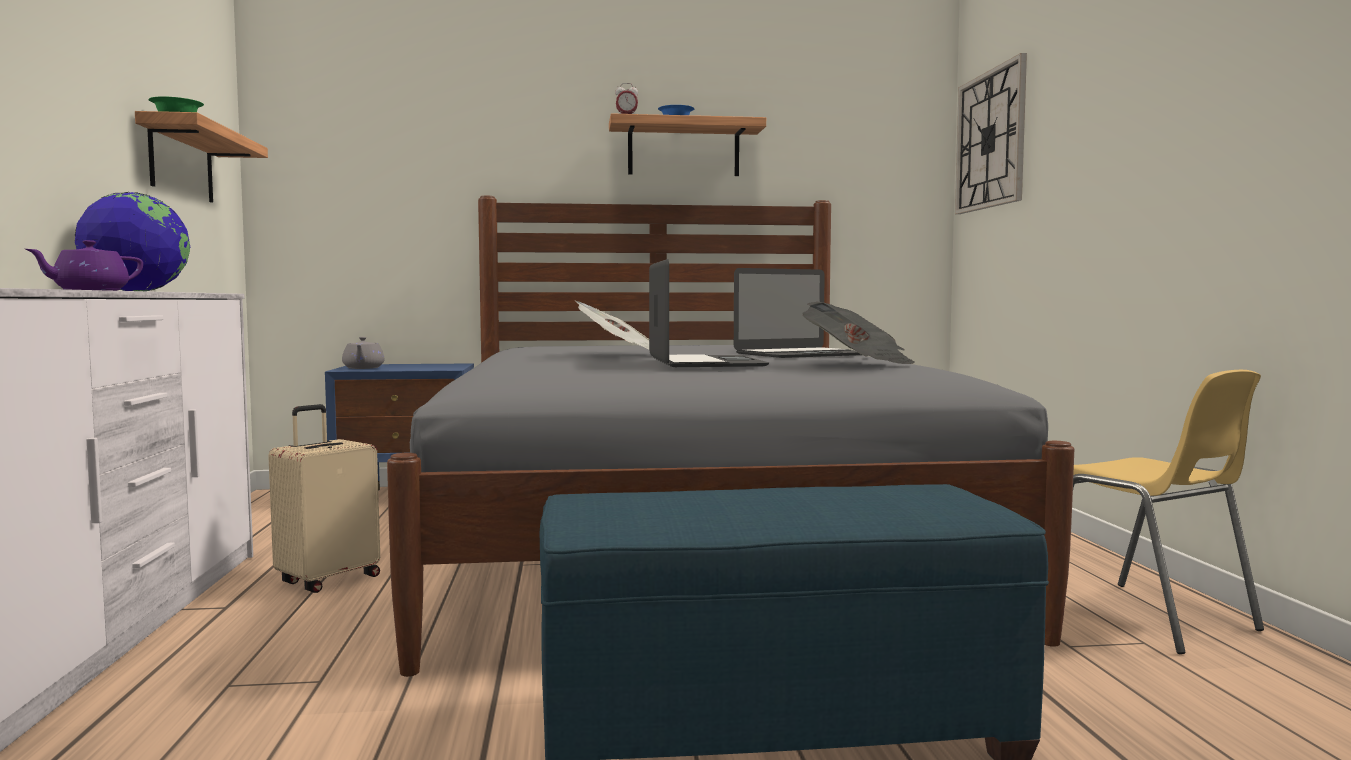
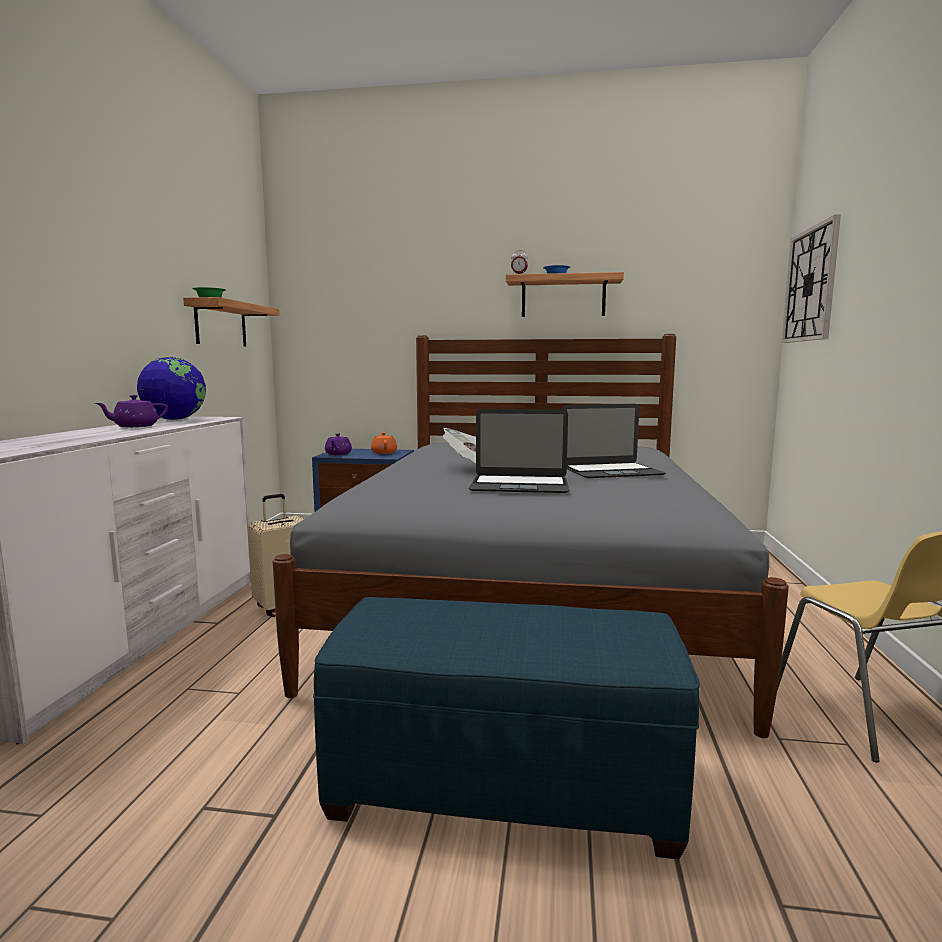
camera: 15 degrees right, 5 degrees up
grey teapot [342,337,384,369] -> purple teapot [325,433,352,455]
laptop [649,259,769,367] -> laptop turned 90 degrees clockwise [469,409,569,493]
newspaper [802,302,915,364] -> none
none -> orange teapot [371,432,397,454]

